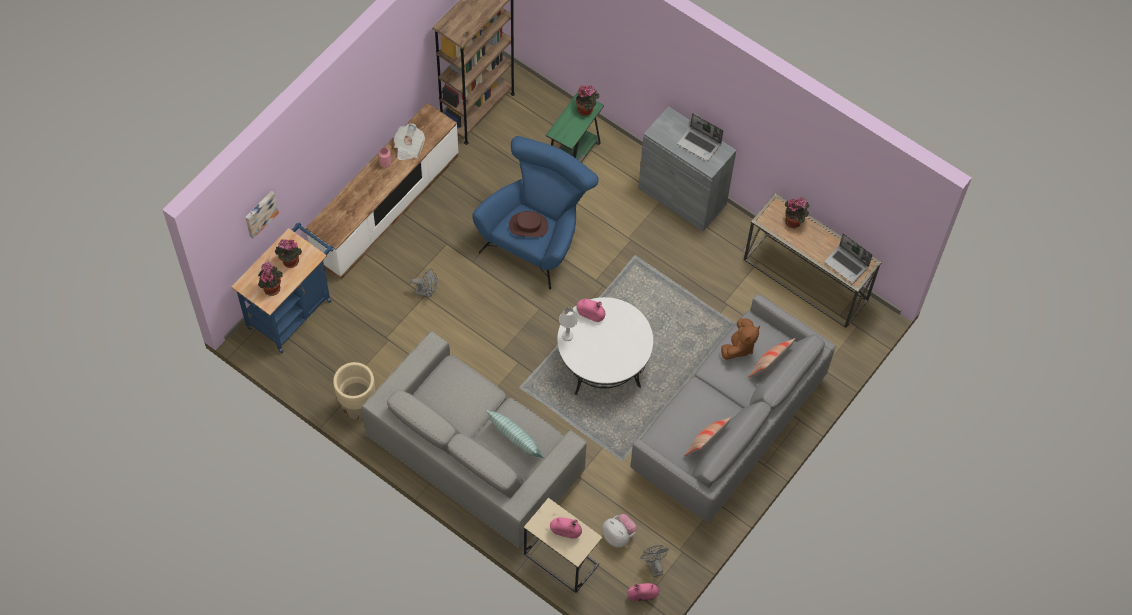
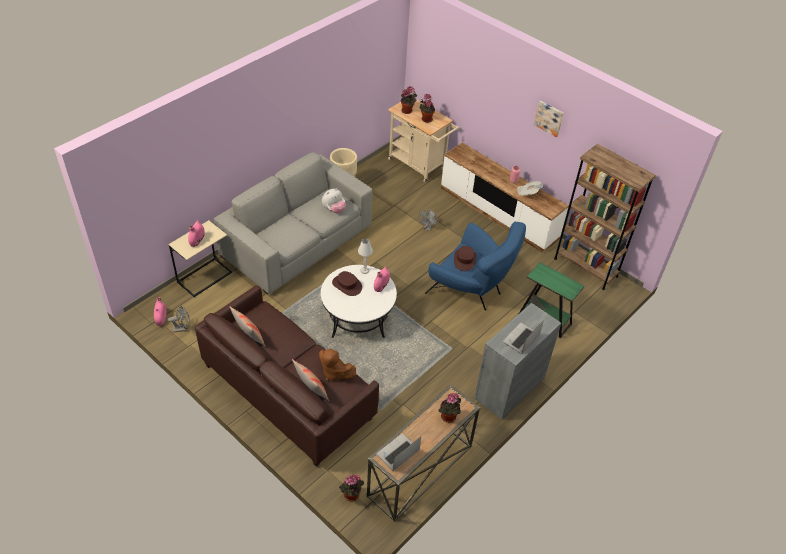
camera: 95 degrees right, 15 degrees down
blue cart [231,223,333,353] -> beige cart [388,99,459,182]
picture [245,191,279,239] -> picture moved to [534,101,564,137]
pillow [486,410,544,458] -> none
potted plant [576,85,600,116] -> potted plant moved to [339,474,364,502]
plush toy [602,514,637,547] -> plush toy moved to [322,188,346,214]
grey sofa [631,294,836,523] -> brown sofa [195,285,379,467]
none -> brown hat [332,271,362,296]

